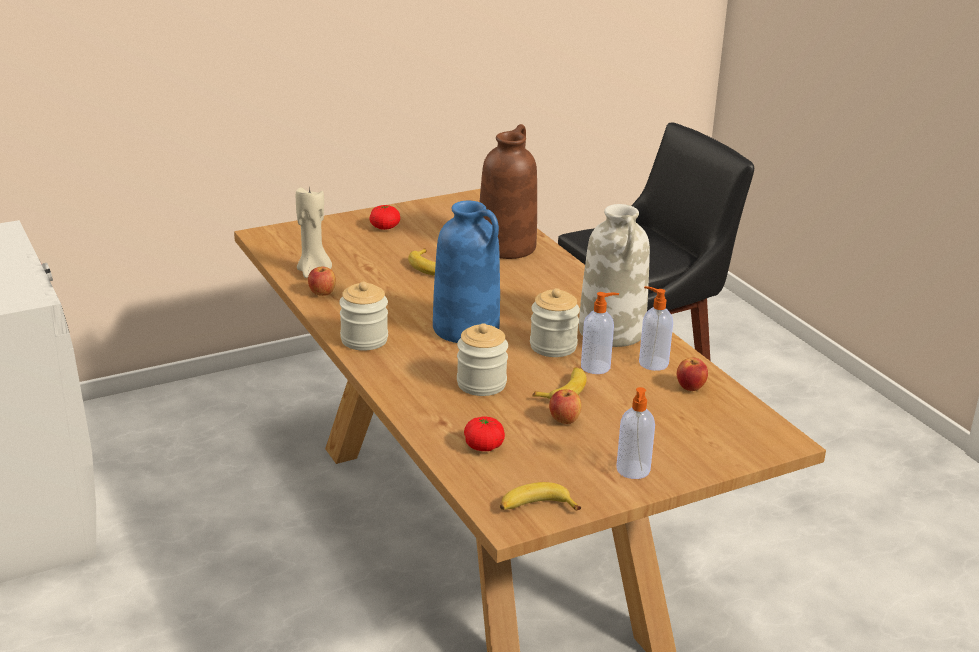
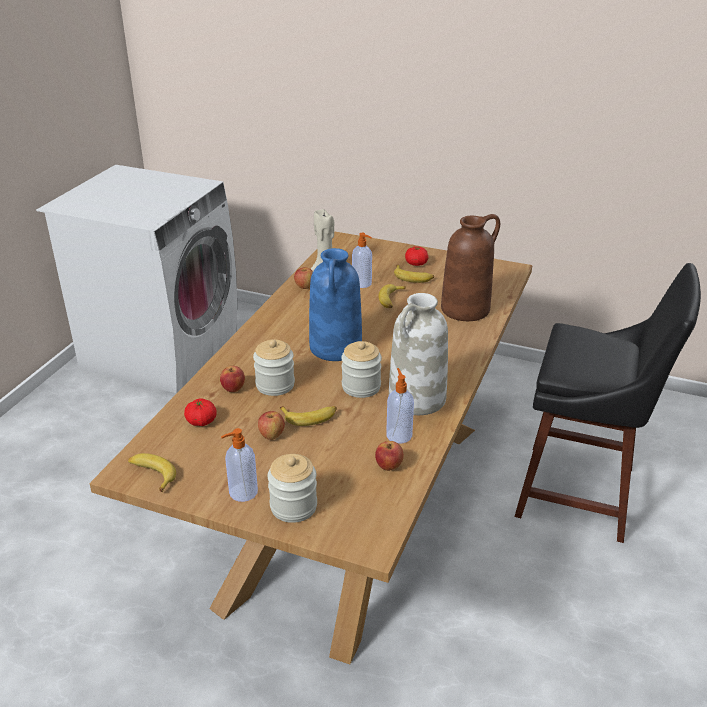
camera: 50 degrees right, 5 degrees up
jar [339,281,388,351] -> jar moved to [268,454,317,523]
soap dispenser [581,292,619,374] -> soap dispenser moved to [352,233,372,288]
none -> apple [220,366,245,392]
none -> banana [394,265,434,283]

